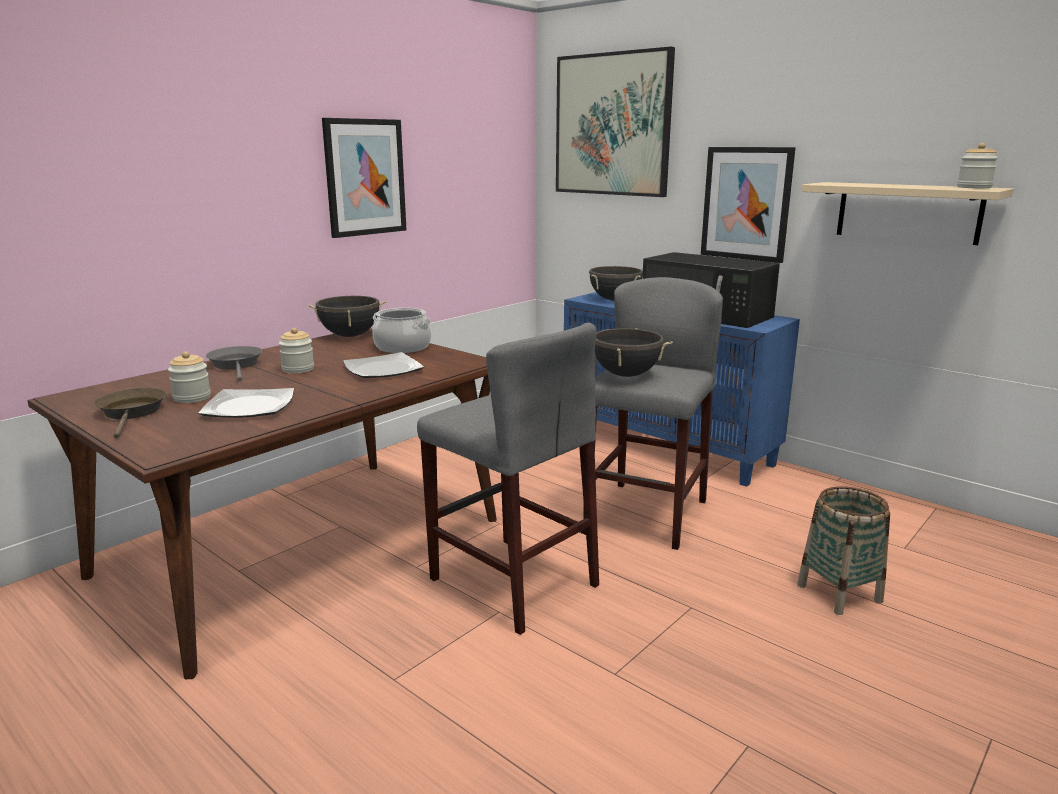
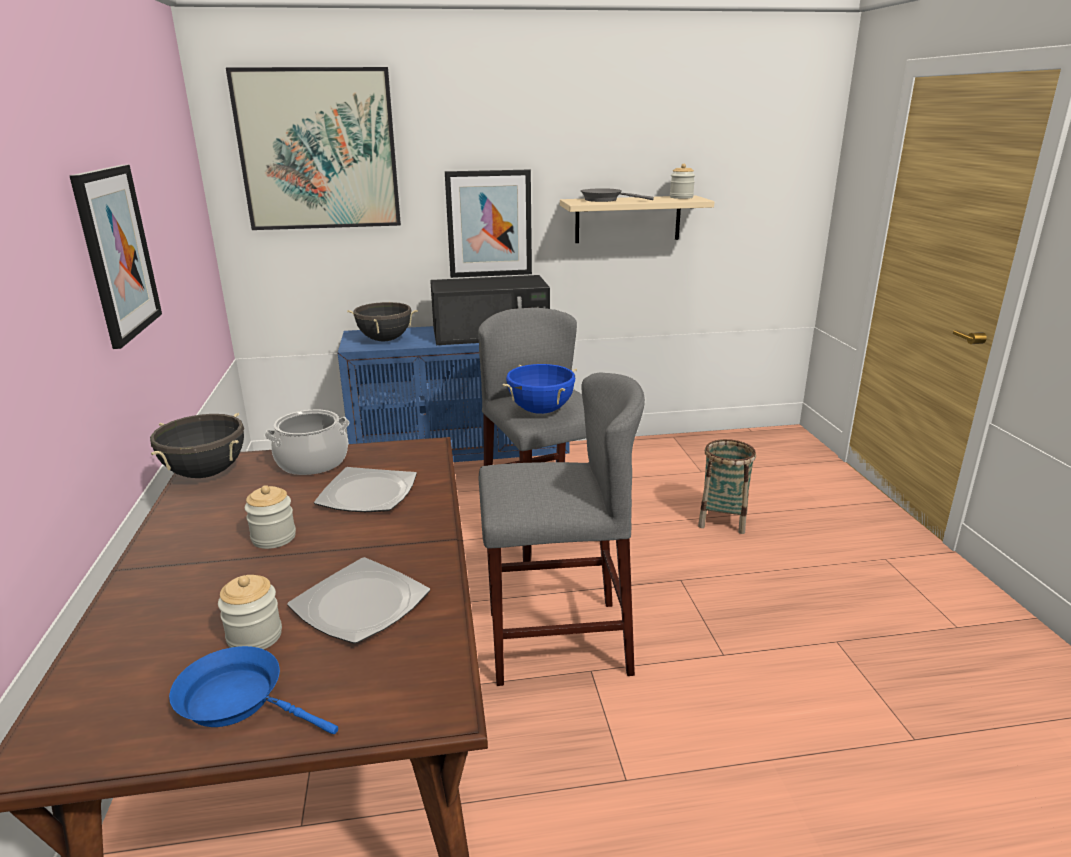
camera: 50 degrees left, 5 degrees up
brown frying pan [94,388,166,438] -> blue frying pan [169,646,338,734]
grey frying pan [206,346,262,381] -> grey frying pan moved to [580,188,654,202]
black cooking pot [595,328,672,377] -> blue cooking pot [503,364,577,414]

